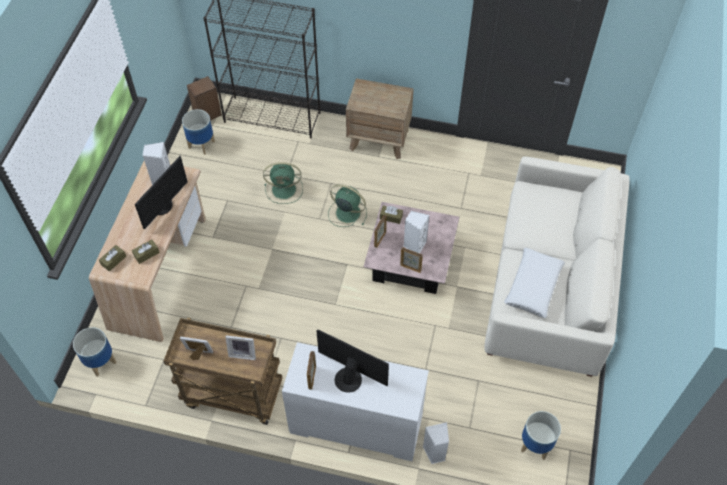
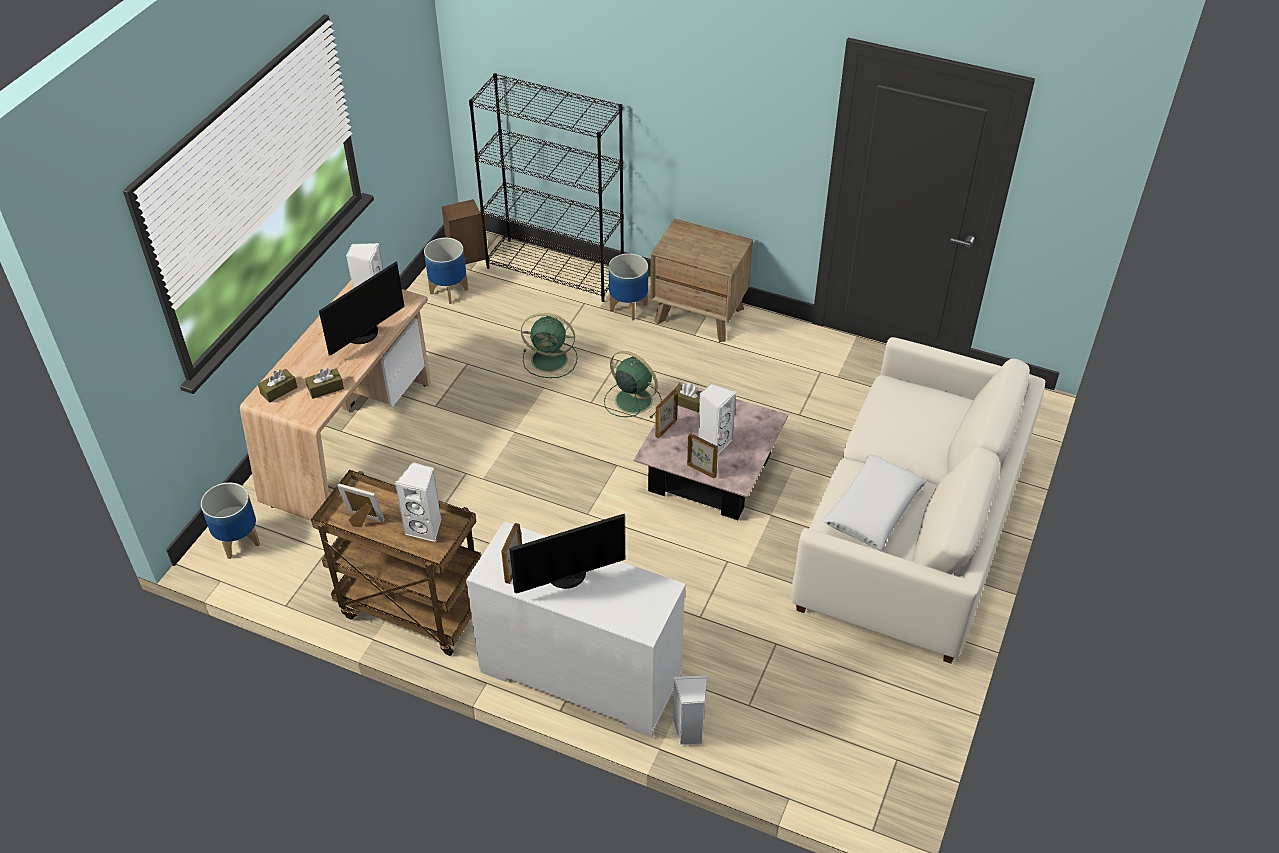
camera: 10 degrees right, 10 degrees down
picture frame [225,335,256,360] -> white speaker [395,462,442,542]
monitor [316,330,389,393] -> monitor turned 120 degrees clockwise [509,513,625,593]
planter [521,411,561,460] -> planter moved to [609,253,648,320]

